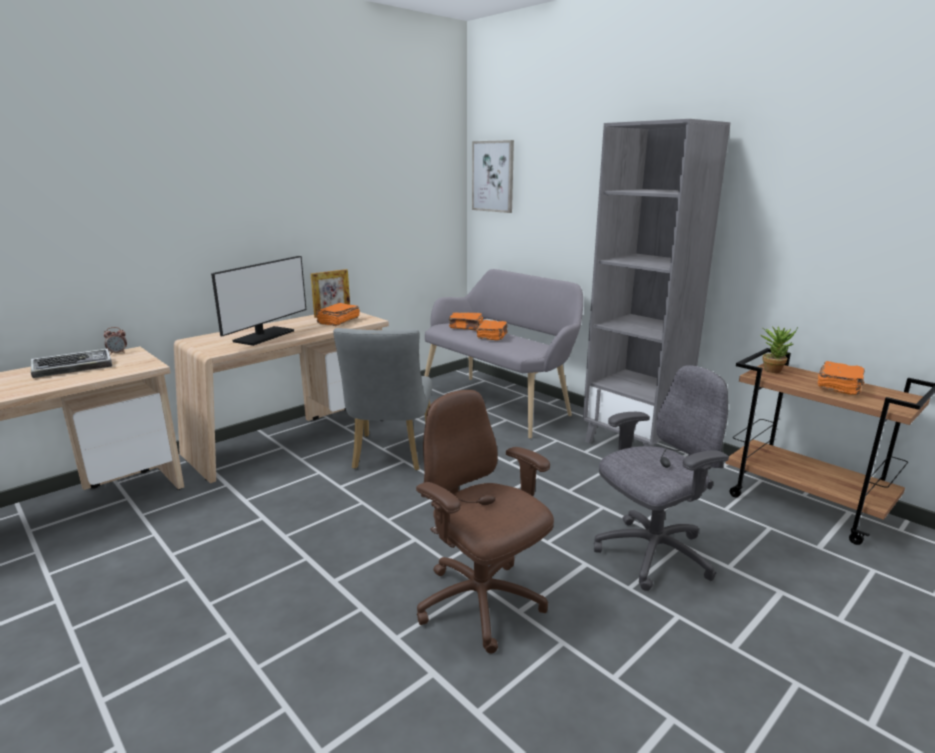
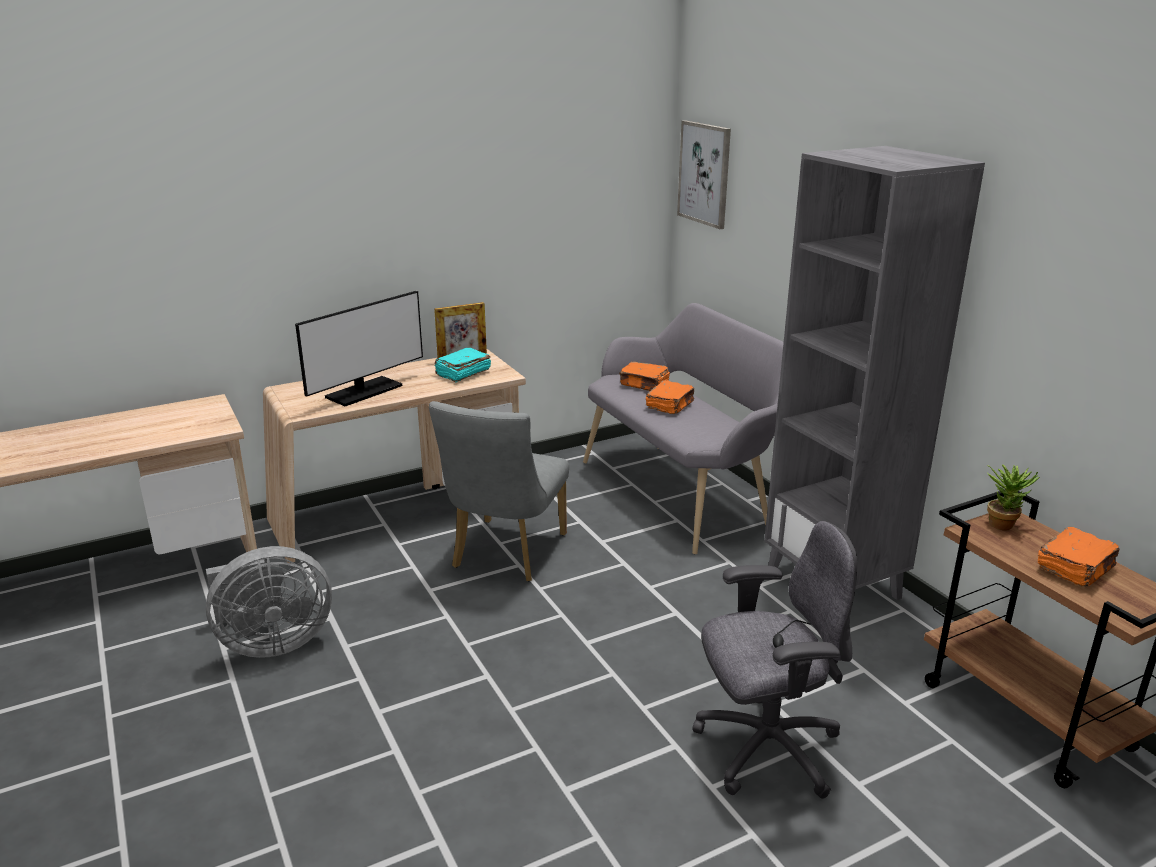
camera: 15 degrees right, 5 degrees up
keyboard [31,349,112,378] -> none
alarm clock [104,327,127,354] -> none
orange book [316,303,360,326] -> turquoise book [435,348,491,382]
brown office chair [416,390,554,653] -> none
none -> grey fan [206,546,332,658]

